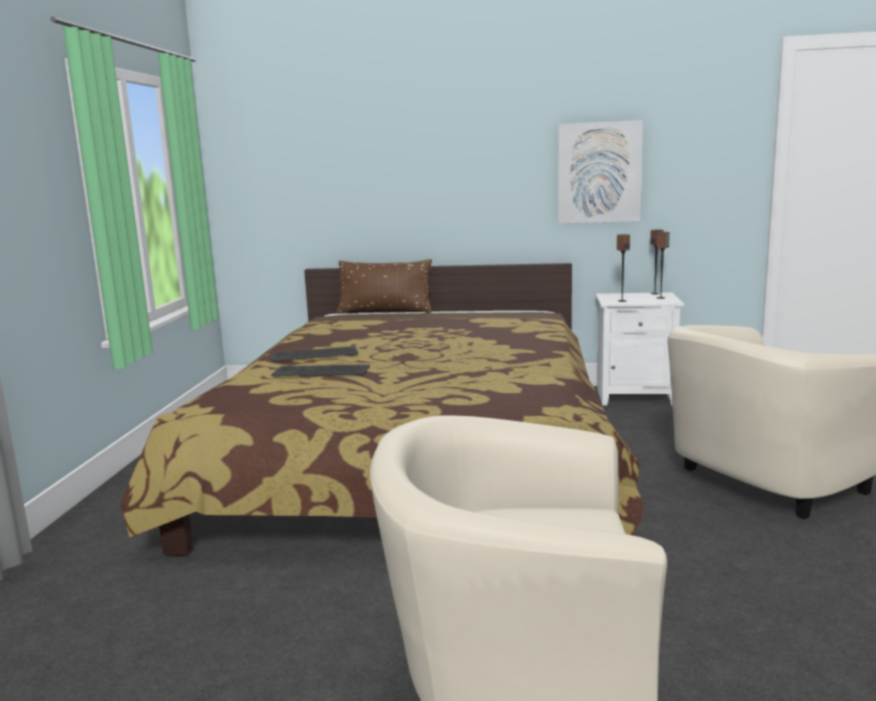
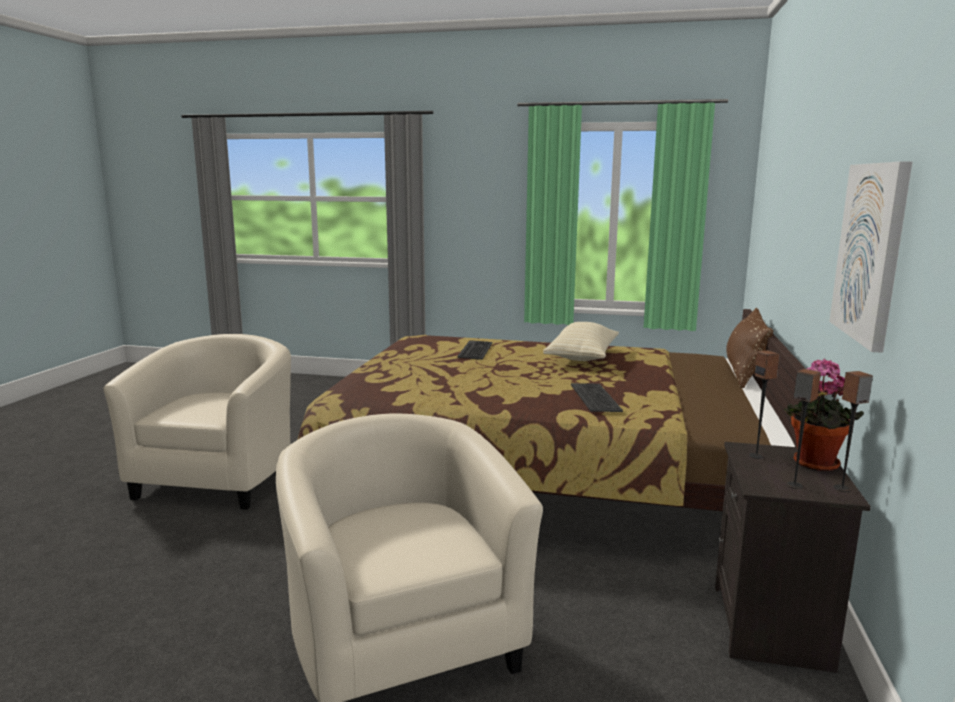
camera: 95 degrees right, 0 degrees up
keyboard [271,346,359,362] -> keyboard moved to [571,383,623,412]
white nightstand [596,292,684,405] -> black nightstand [715,442,871,673]
none -> beige pillow [543,322,619,361]
none -> potted plant [784,359,864,471]

